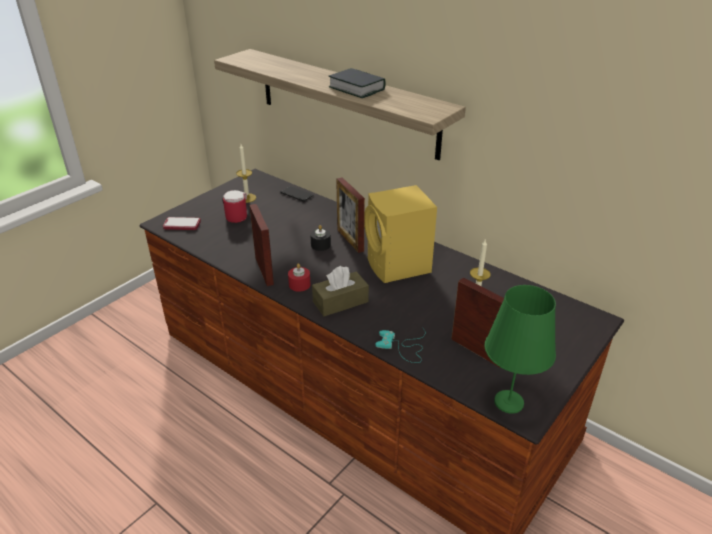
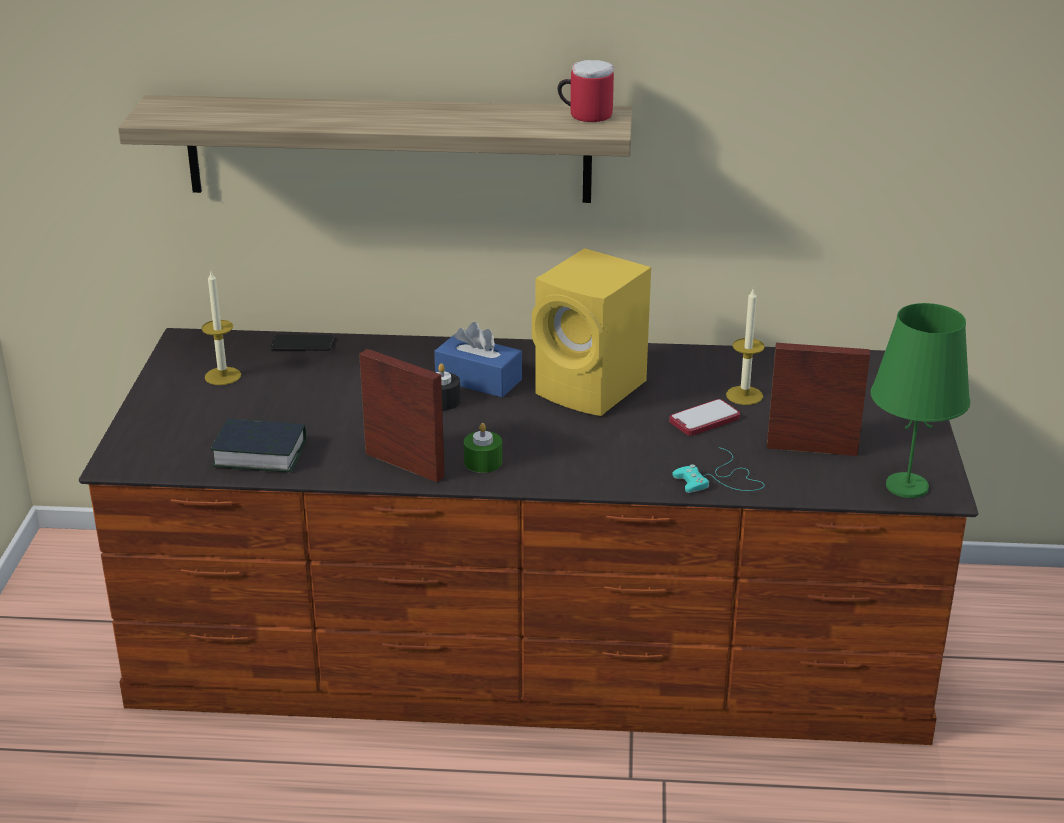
camera: 35 degrees left, 5 degrees down
phone [163,217,201,230] -> phone moved to [669,399,740,436]
mug [222,190,247,223] -> mug moved to [558,60,614,122]
red candle [288,263,311,291] -> green candle [464,423,502,473]
brown tissue box [312,266,369,316] -> none
book [329,68,386,98] -> book moved to [211,419,306,473]
picture frame [336,177,365,253] -> blue tissue box [434,322,522,397]

